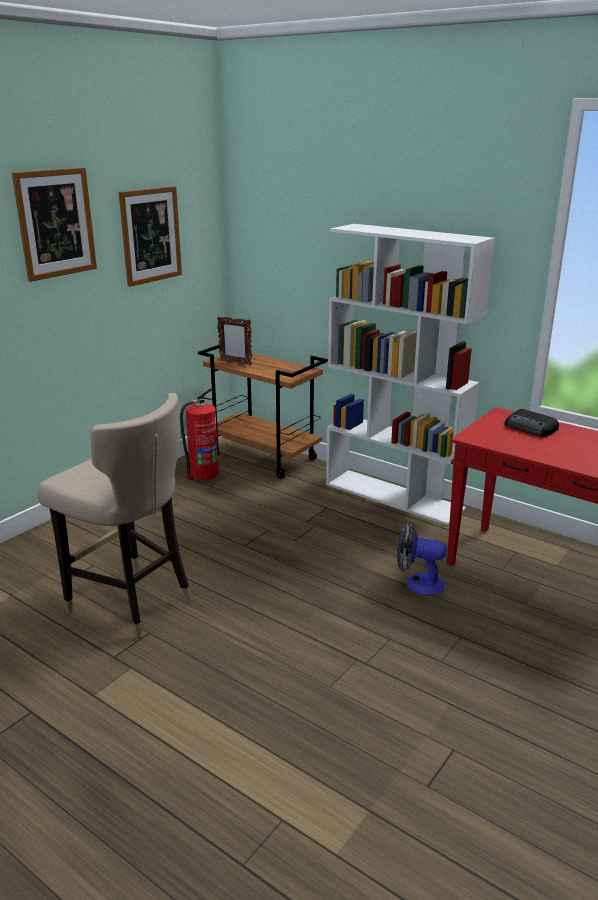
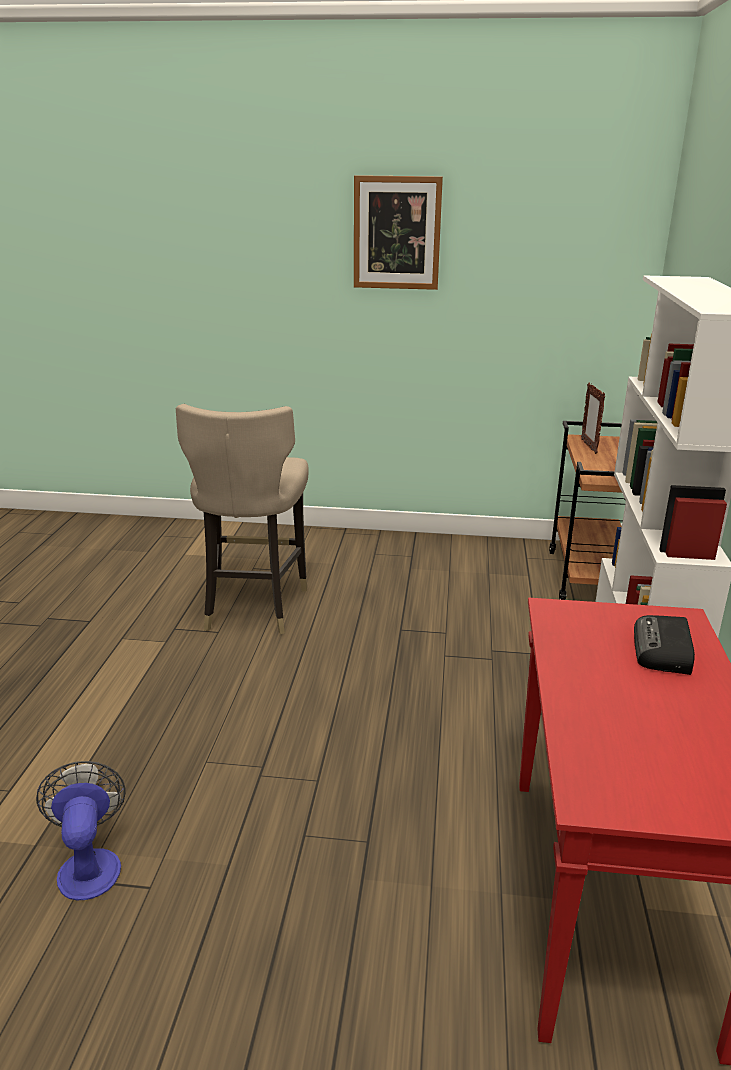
camera: 60 degrees right, 0 degrees up
picture [119,186,182,287] -> none
fire extinguisher [180,388,219,480] -> none
fan [397,521,447,595] -> fan moved to [36,761,126,900]

